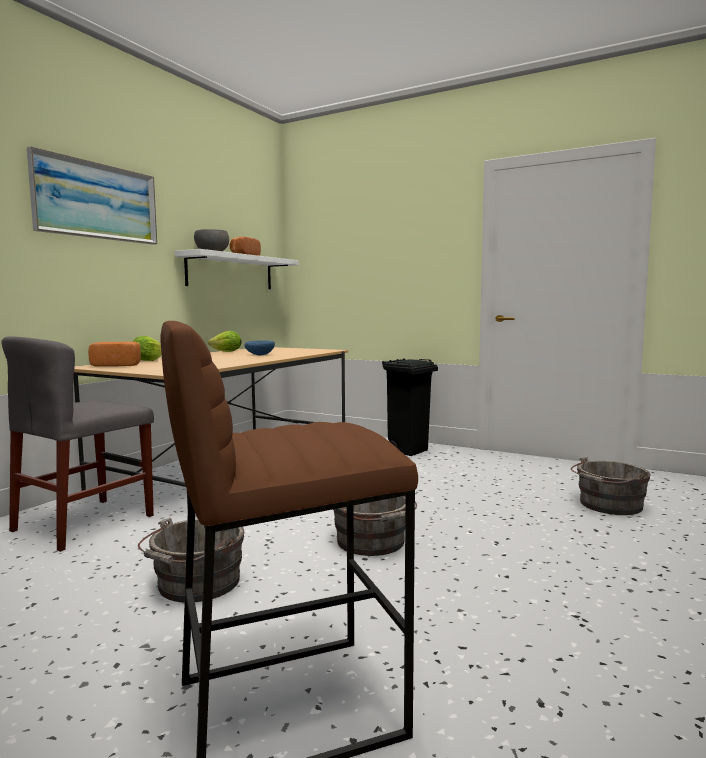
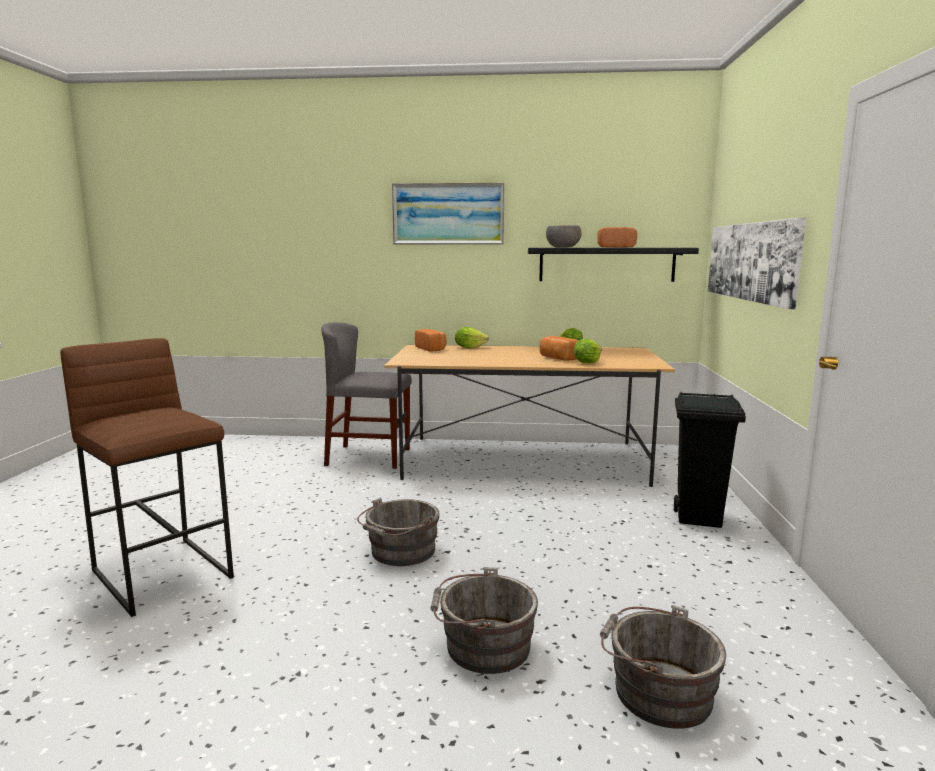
camera: 65 degrees right, 5 degrees up
grey bucket [138,517,244,603] -> grey bucket moved to [431,567,538,674]
white shelf [174,249,299,289] -> black shelf [528,248,699,282]
blue bowl [244,340,275,356] -> bread [540,336,578,361]
none -> lettuce [573,339,602,364]
none -> picture [708,218,806,309]

